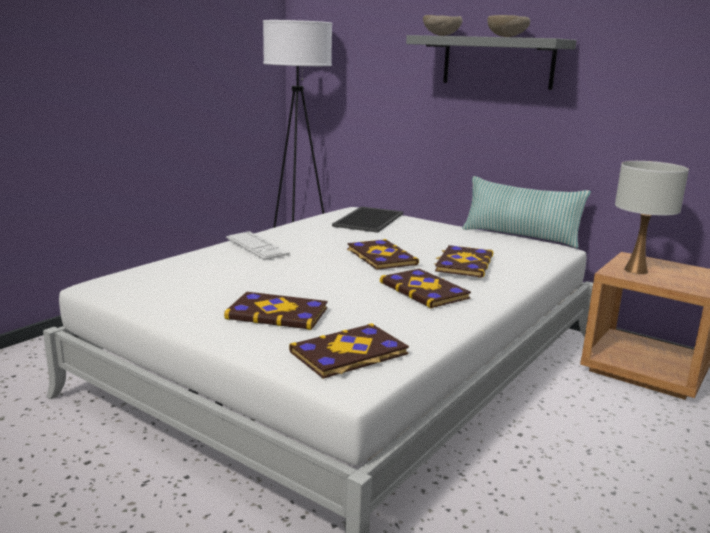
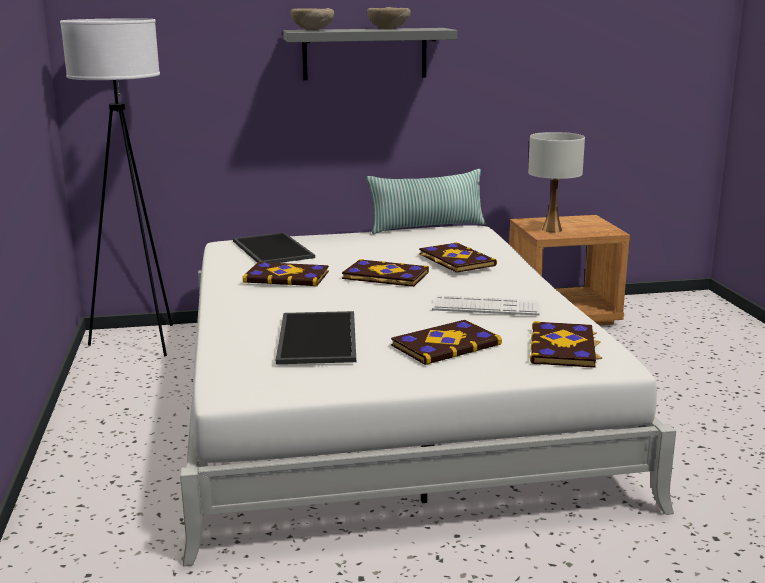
camera: 45 degrees left, 0 degrees up
keyboard [226,231,290,260] -> keyboard moved to [432,296,540,316]
book [380,269,471,308] -> book moved to [243,262,329,286]
none -> tray [276,311,356,364]

